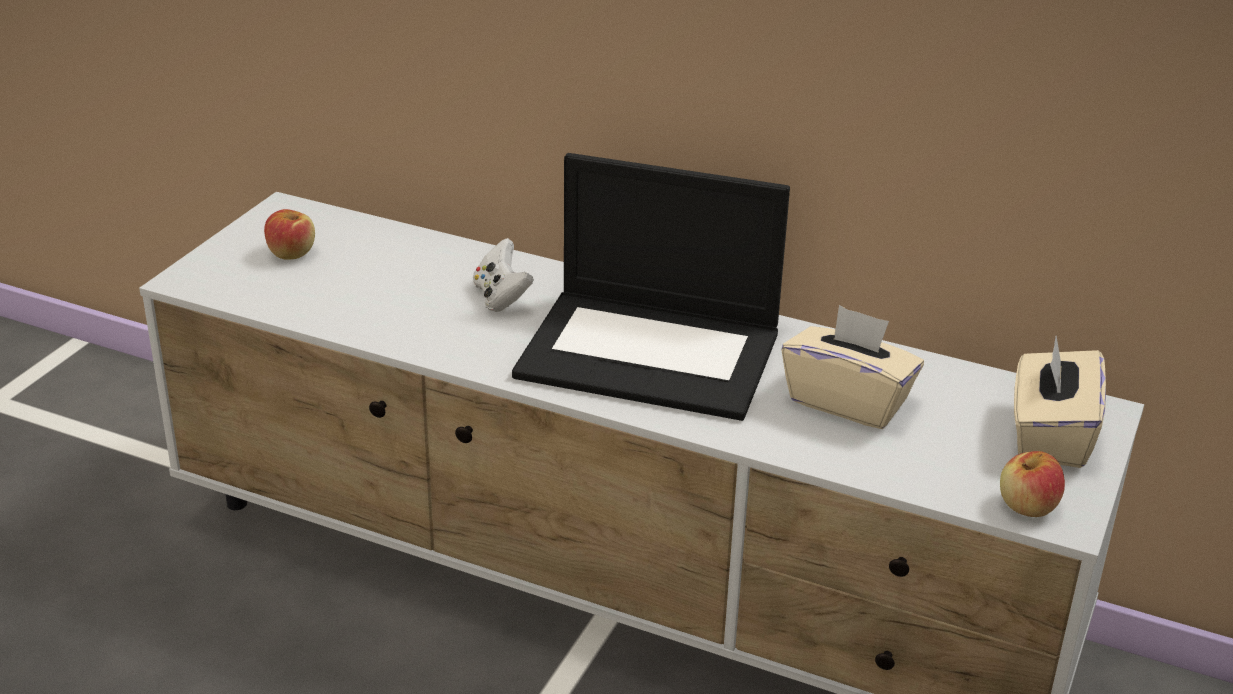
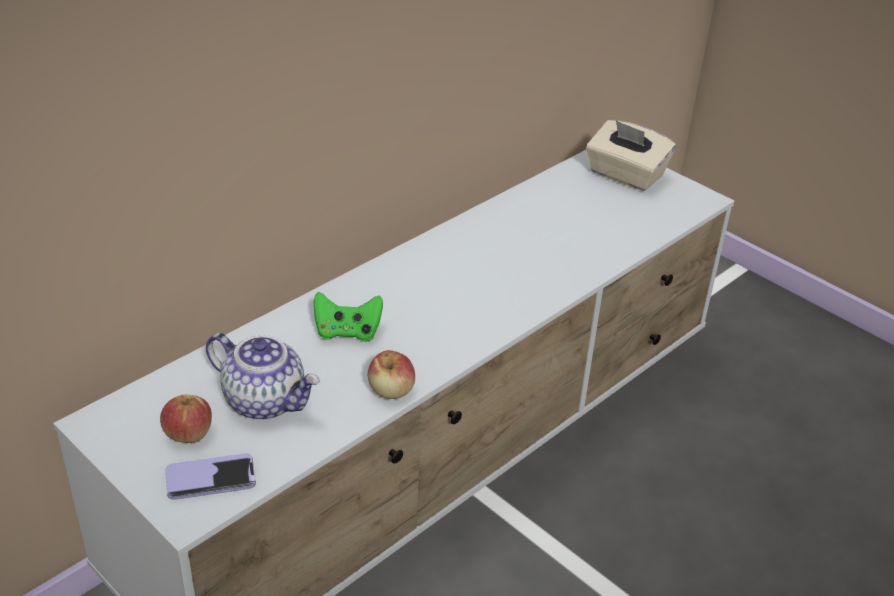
camera: 70 degrees left, 5 degrees up
white game controller [473,238,534,312] -> green game controller [314,292,383,342]
laptop [512,153,790,421] -> none
beige tissue box [781,305,924,429] -> none
apple [1000,451,1065,517] -> apple moved to [368,350,415,399]
none -> phone [165,453,256,500]
none -> teapot [206,333,320,420]

